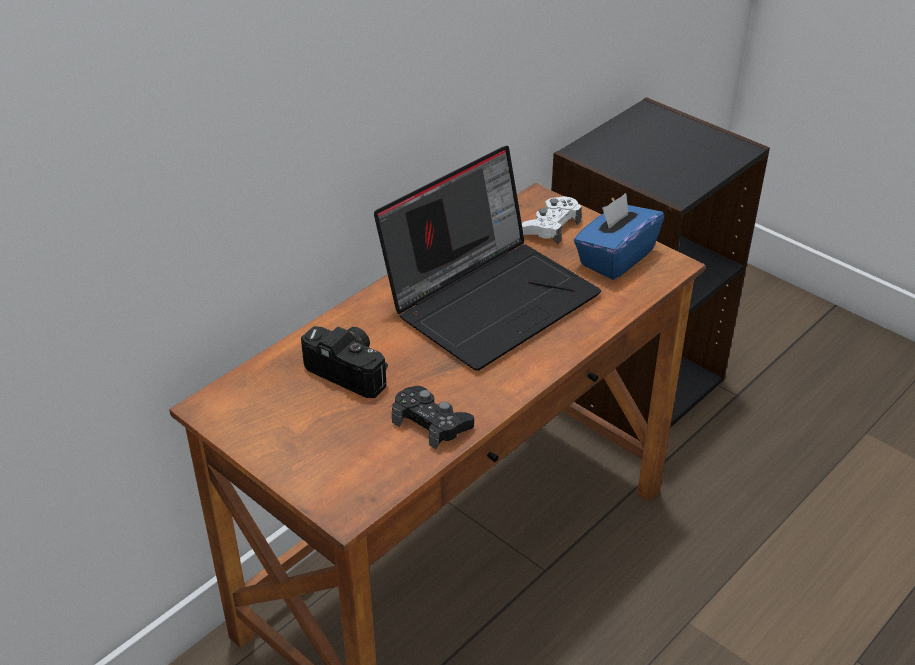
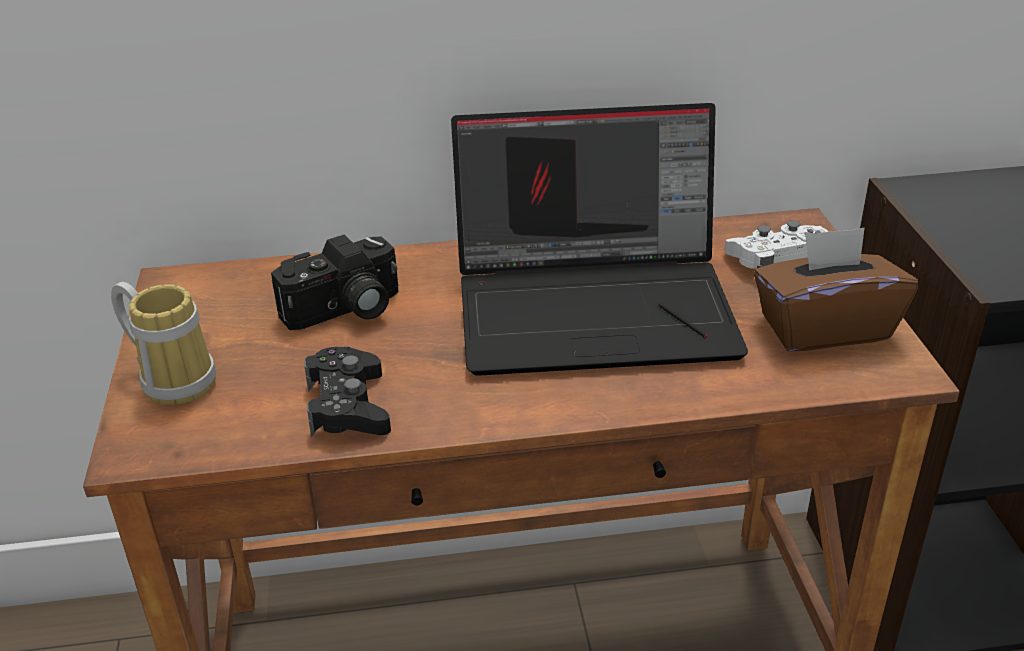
camera: 40 degrees right, 5 degrees down
camera [301,326,388,398] -> camera turned 75 degrees clockwise [271,235,399,330]
blue tissue box [574,193,664,280] -> brown tissue box [754,228,918,351]
none -> mug [111,282,216,405]

